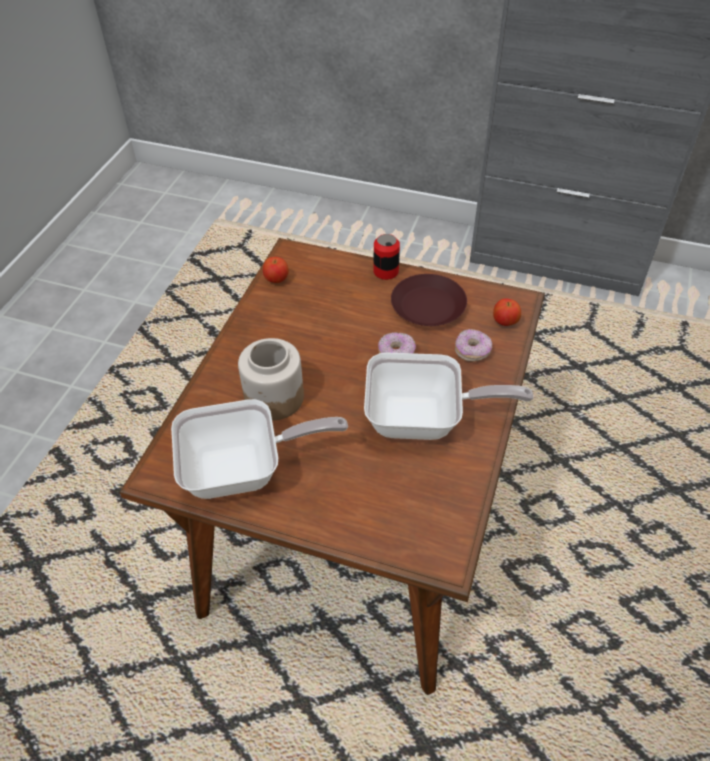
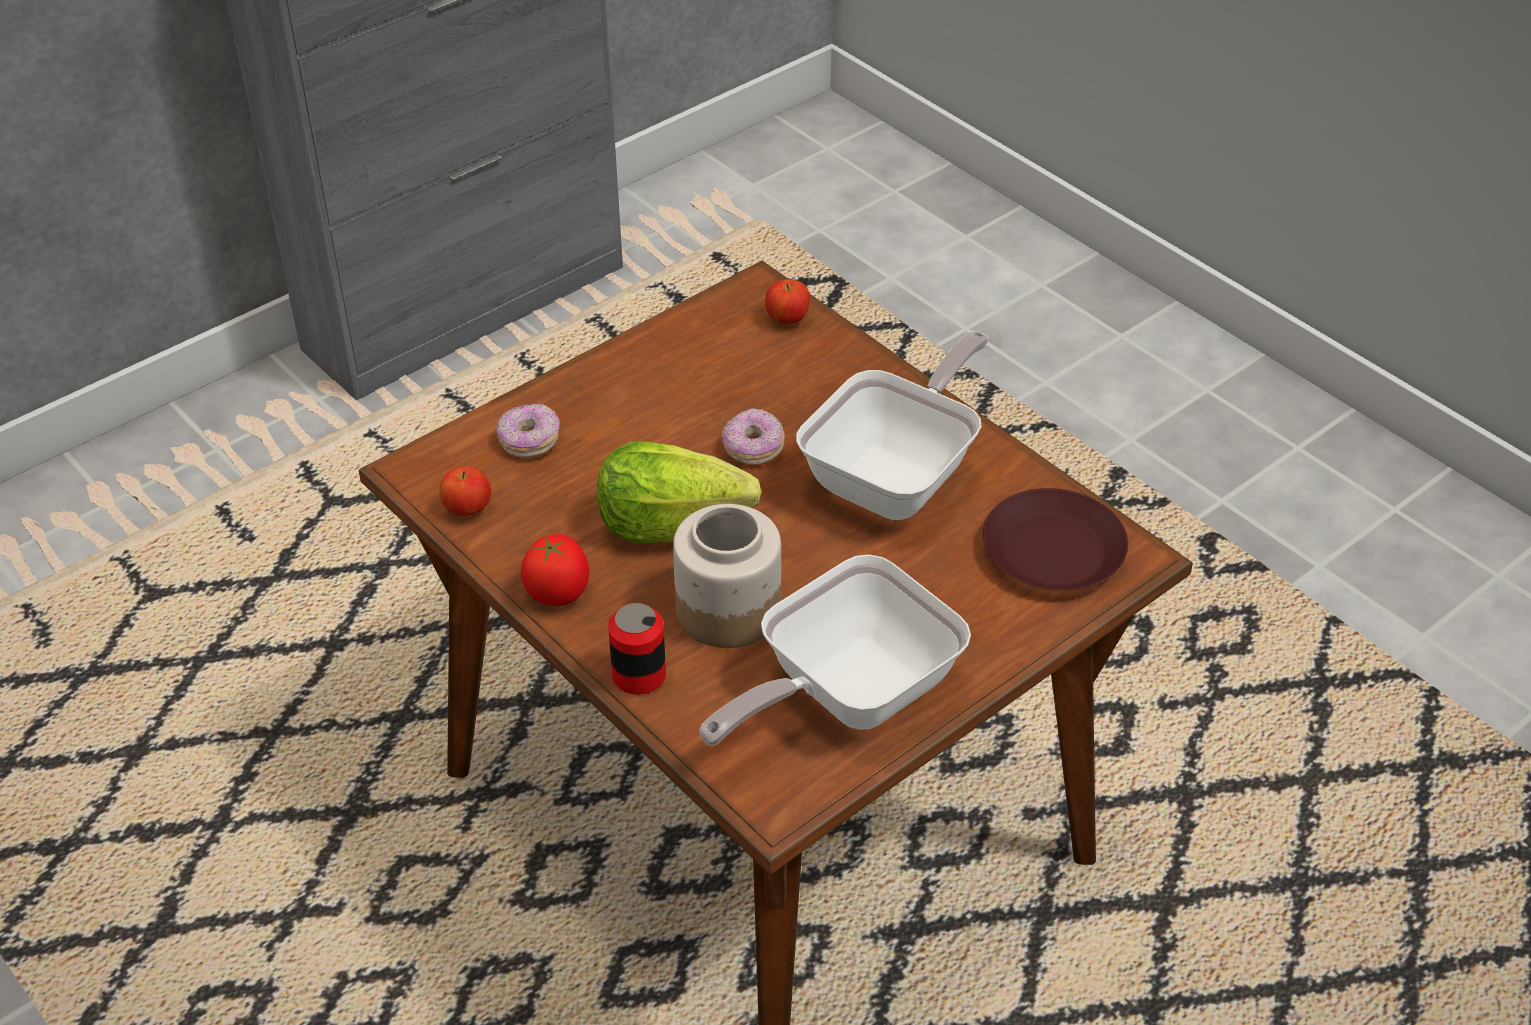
camera: 60 degrees left, 5 degrees down
frying pan [171,399,348,499] -> frying pan turned 150 degrees counterclockwise [699,554,971,746]
can [373,234,400,280] -> can moved to [608,603,666,695]
brown plate [391,274,467,326] -> brown plate moved to [983,488,1128,590]
donut [455,329,492,362] -> donut moved to [496,404,560,458]
none -> tomato [521,534,589,606]
none -> lettuce [597,441,761,543]

